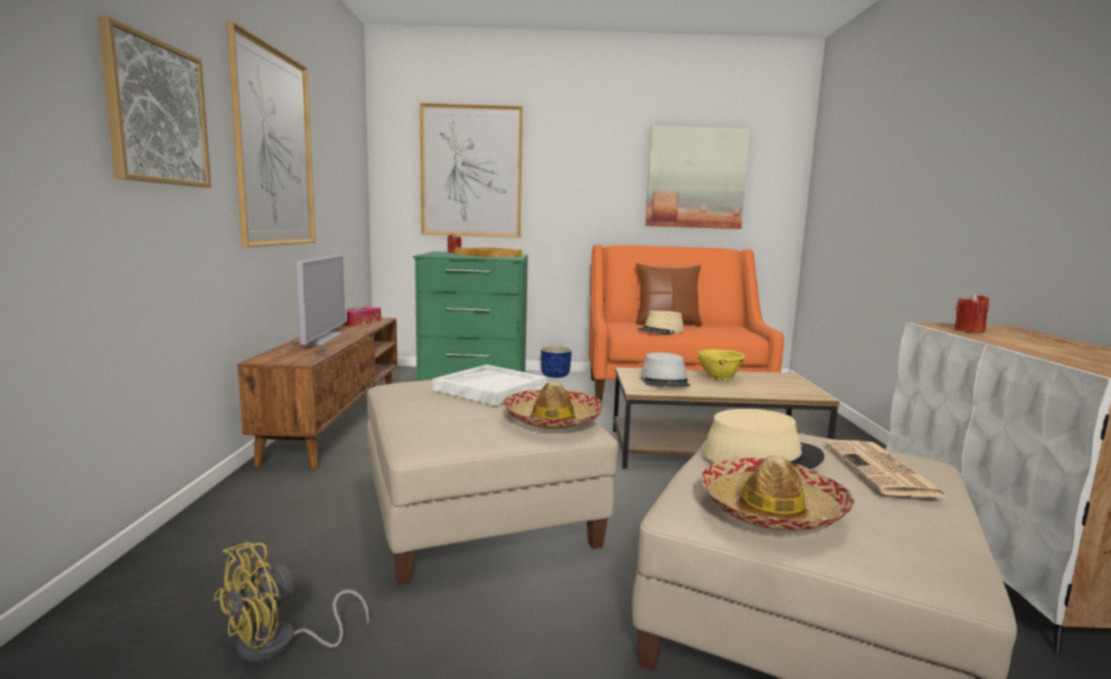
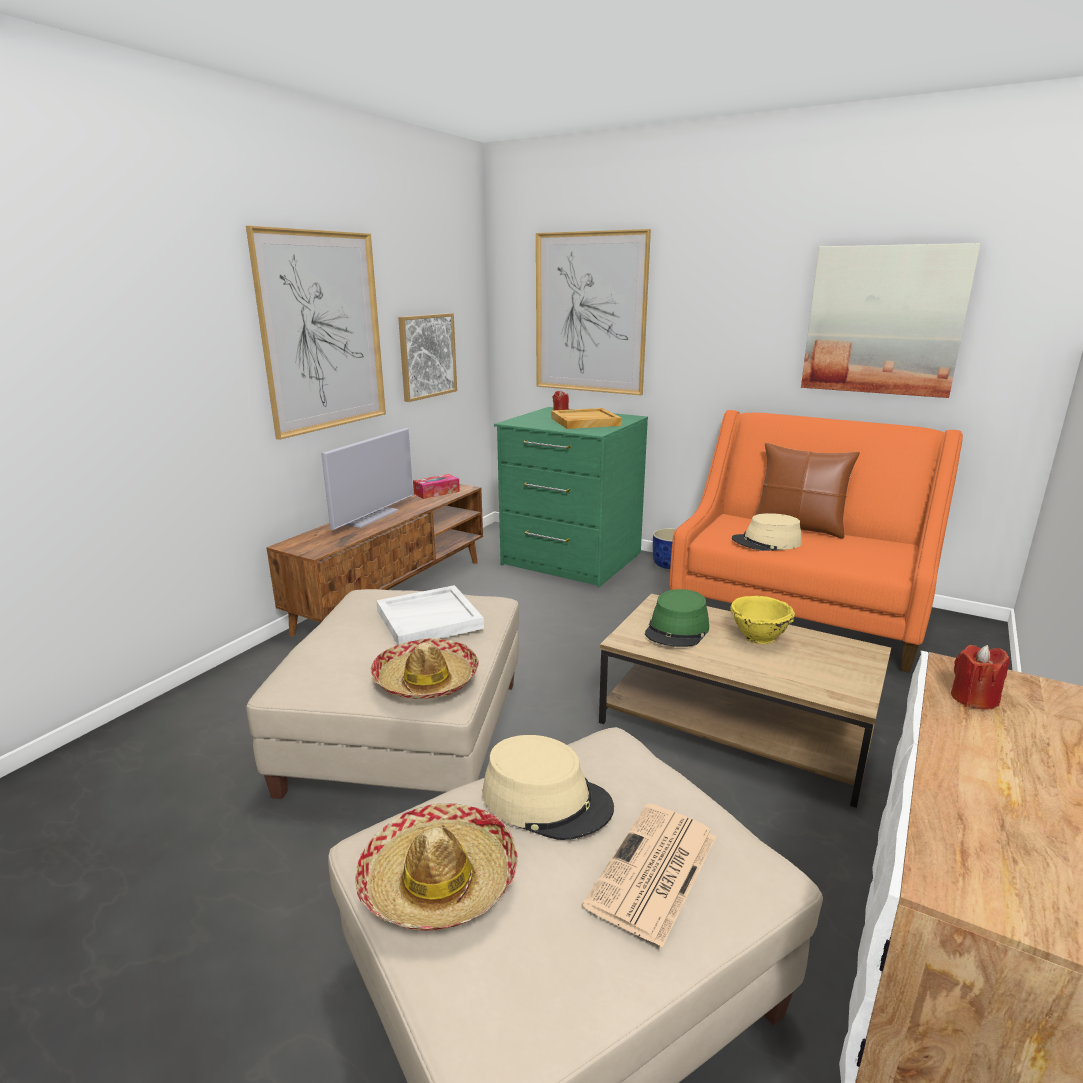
camera: 30 degrees right, 10 degrees up
picture [98,16,211,188] -> picture moved to [398,313,457,402]
yellow fan [213,542,369,663] -> none
grey hat [640,353,690,387] -> green hat [645,589,709,647]

